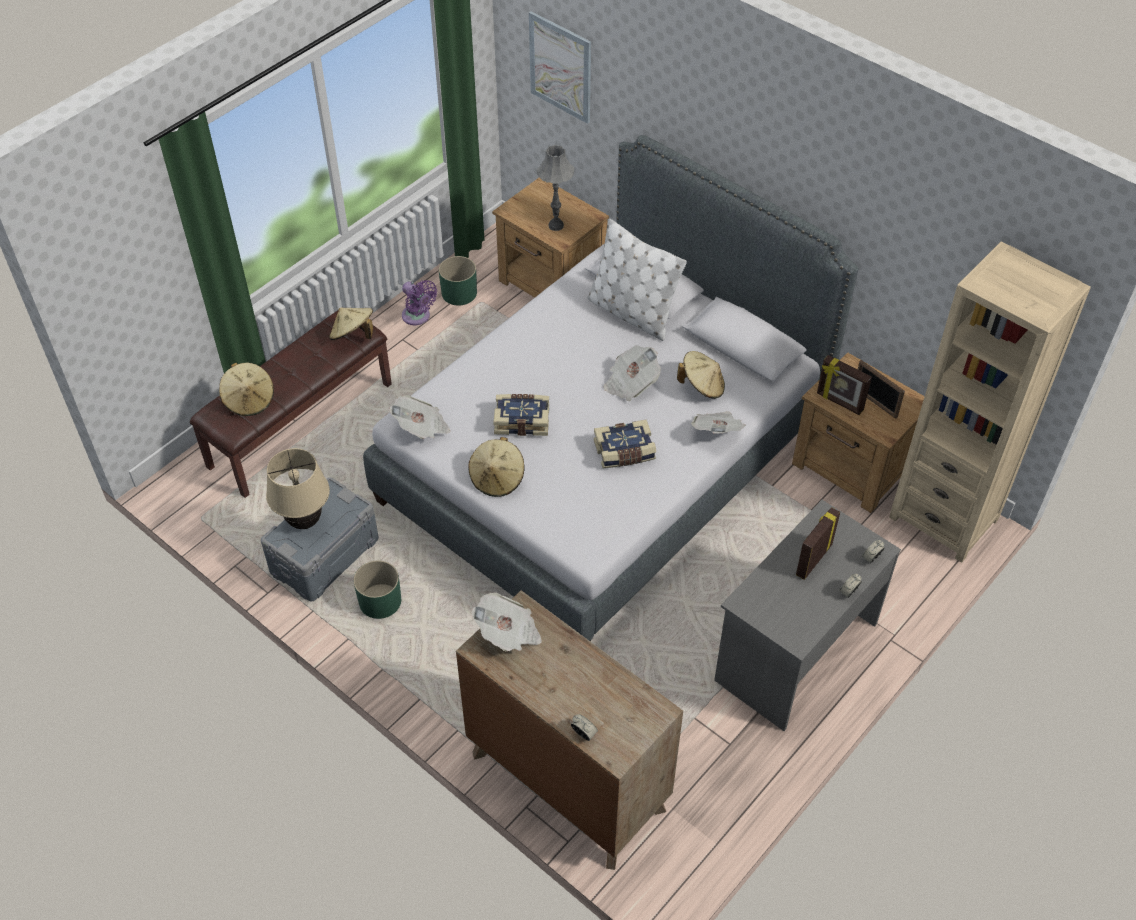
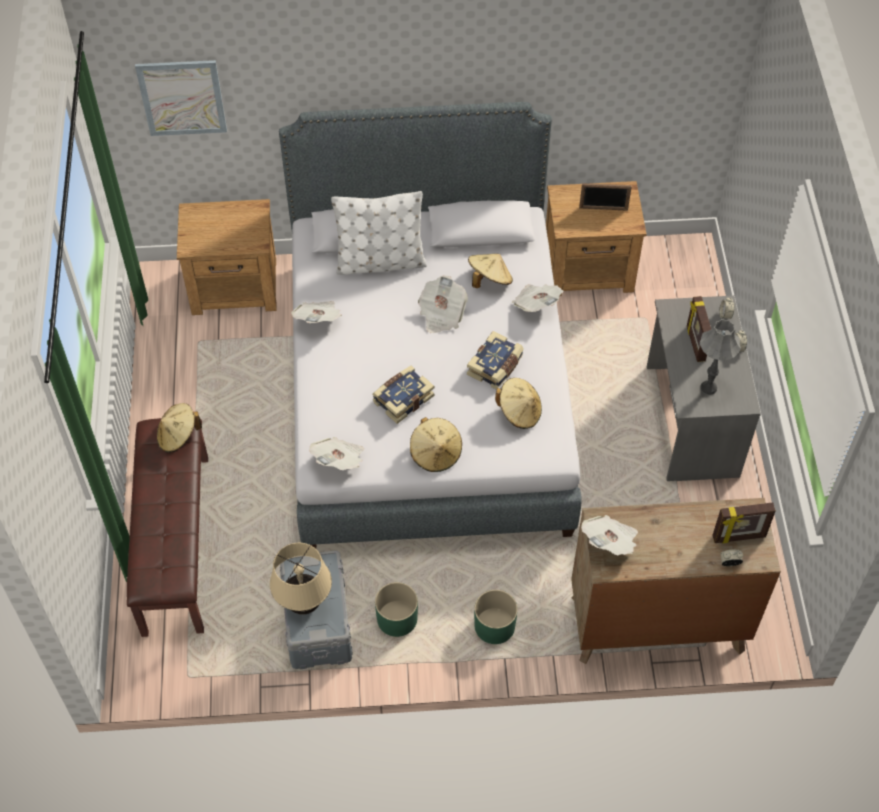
camera: 45 degrees left, 5 degrees up
beige hat [219,363,274,416] -> beige hat moved to [495,378,542,429]
purple fan [402,280,437,325] -> none
green planter [439,256,477,306] -> green planter moved to [474,590,518,644]
grey table lamp [537,145,574,231] -> grey table lamp moved to [700,319,741,395]
picture frame [817,355,872,415] -> picture frame moved to [713,503,776,543]
beige bookcase [889,241,1091,563] -> none
none -> newspaper [291,301,342,323]

